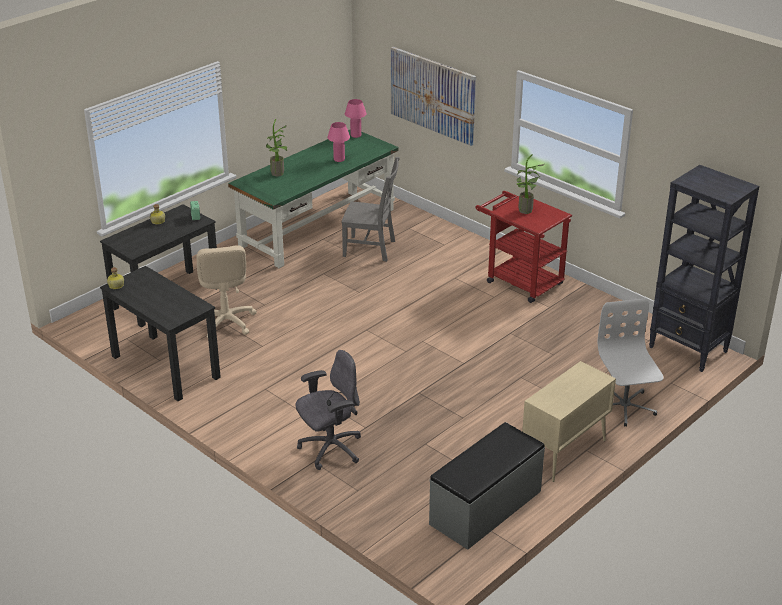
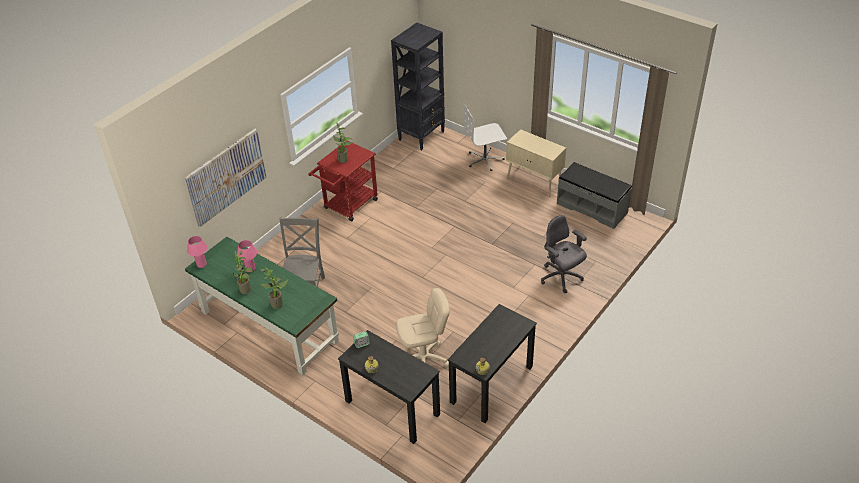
camera: 95 degrees left, 10 degrees up
none -> potted plant [233,251,254,294]

